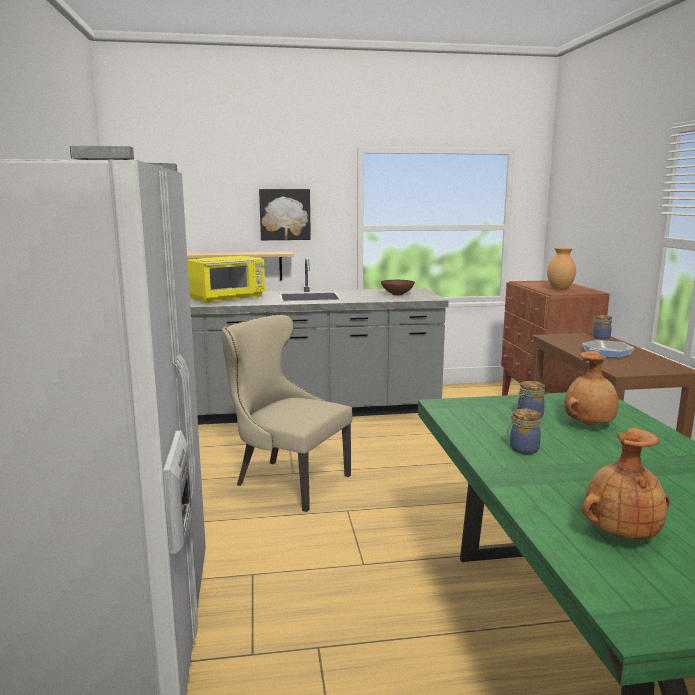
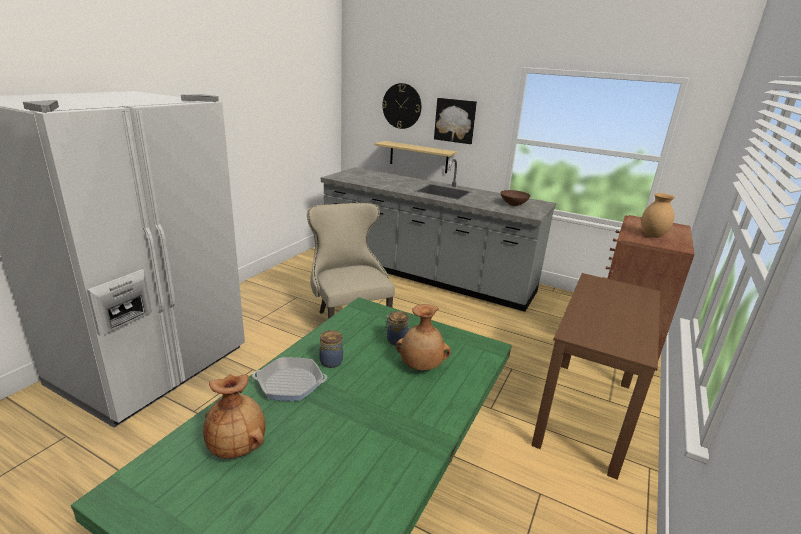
camera: 35 degrees right, 10 degrees up
yellow microwave [187,256,265,304] -> none
frying pan [582,340,635,358] -> frying pan moved to [252,357,327,401]
jar [592,315,612,340] -> none
none -> wall clock [382,83,421,129]

